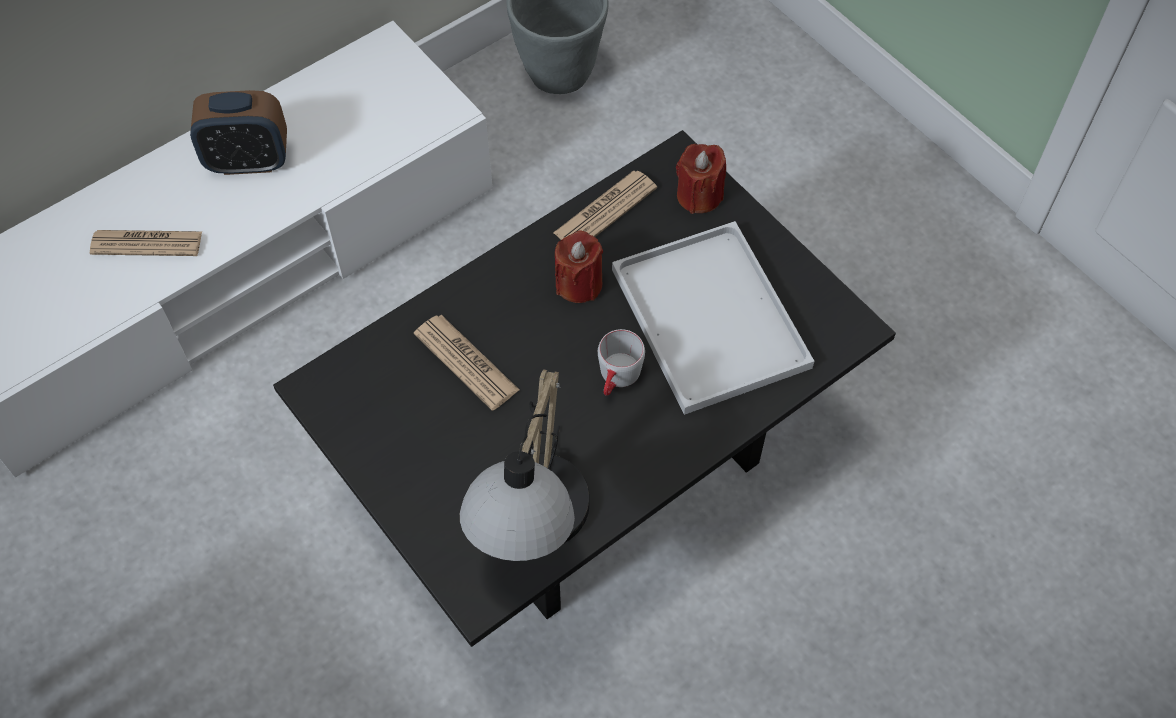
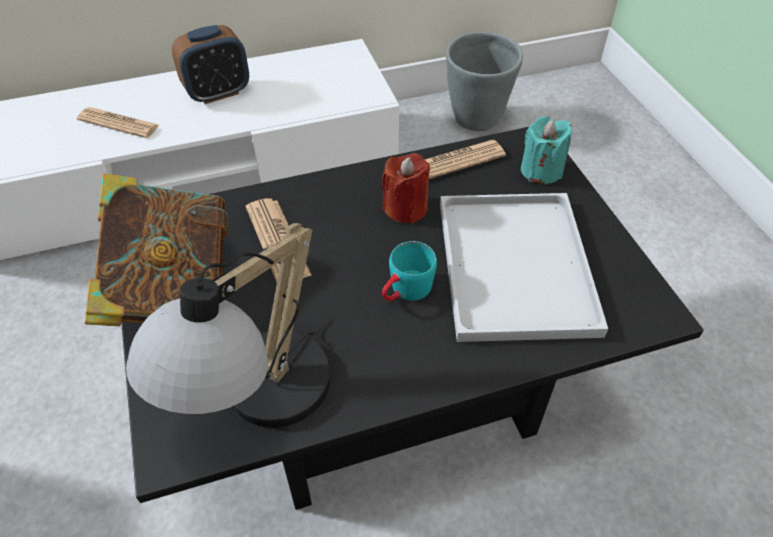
camera: 20 degrees right, 10 degrees down
alarm clock [190,90,287,175] -> alarm clock turned 45 degrees counterclockwise [172,25,249,104]
grey mug [598,329,645,396] -> turquoise mug [382,241,437,301]
red candle [676,144,726,214] -> turquoise candle [521,116,572,184]
none -> book [85,173,228,326]

